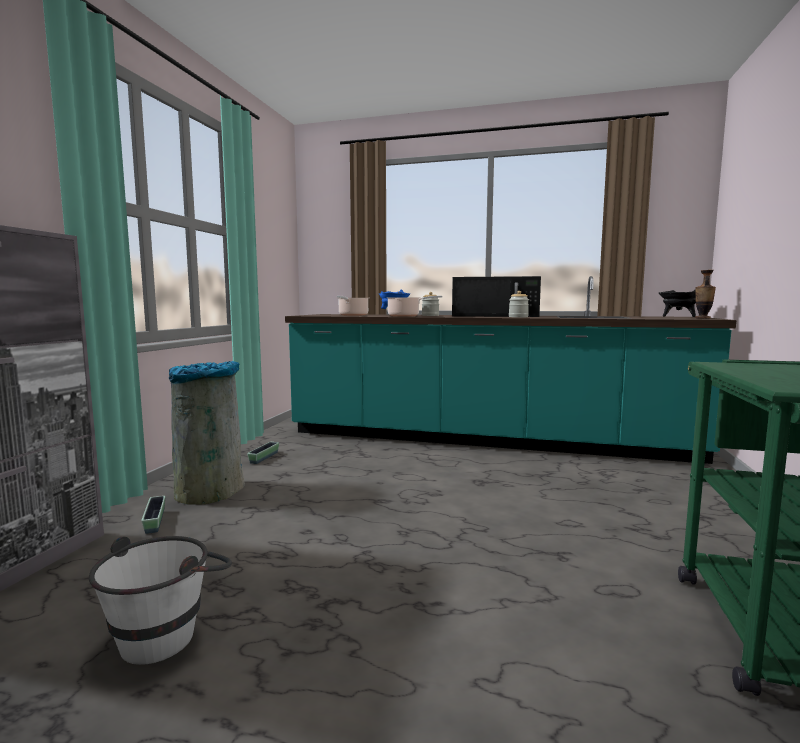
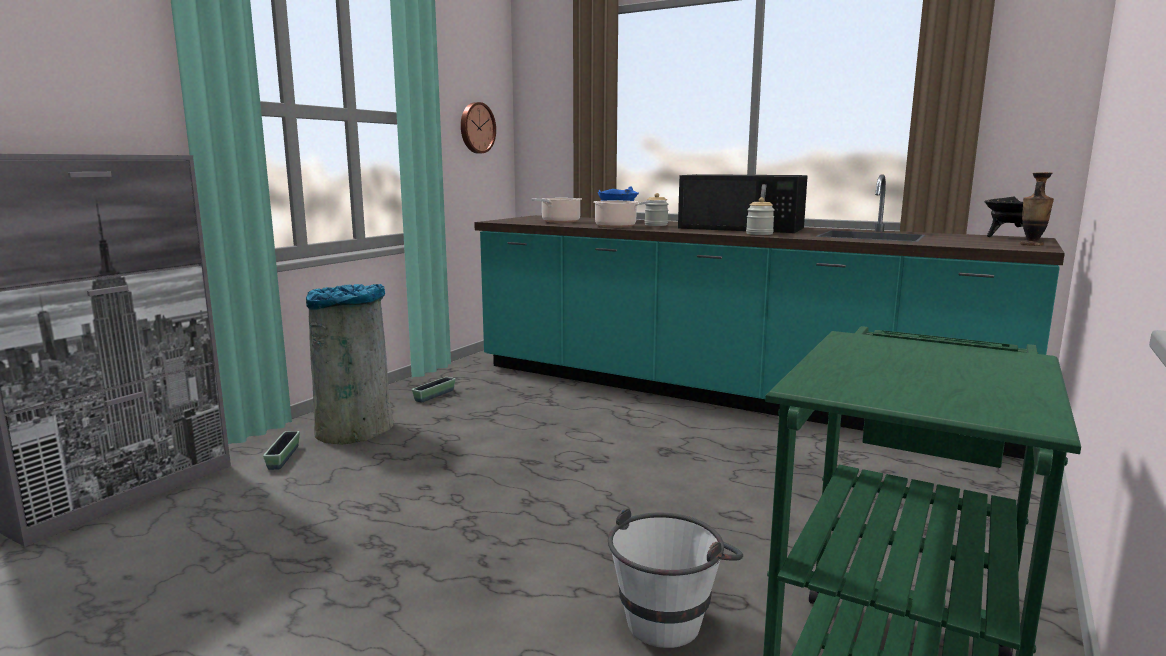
camera: 15 degrees right, 5 degrees up
white bucket [89,536,232,665] -> white bucket moved to [608,509,743,648]
none -> wall clock [461,102,496,153]

